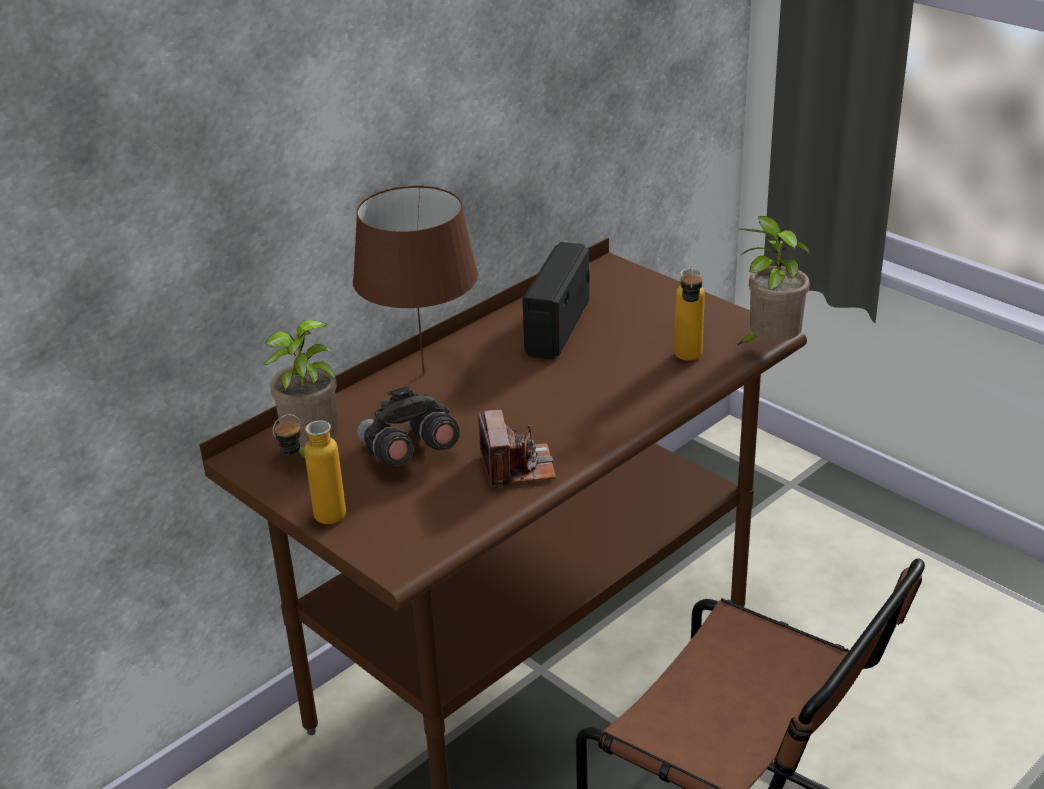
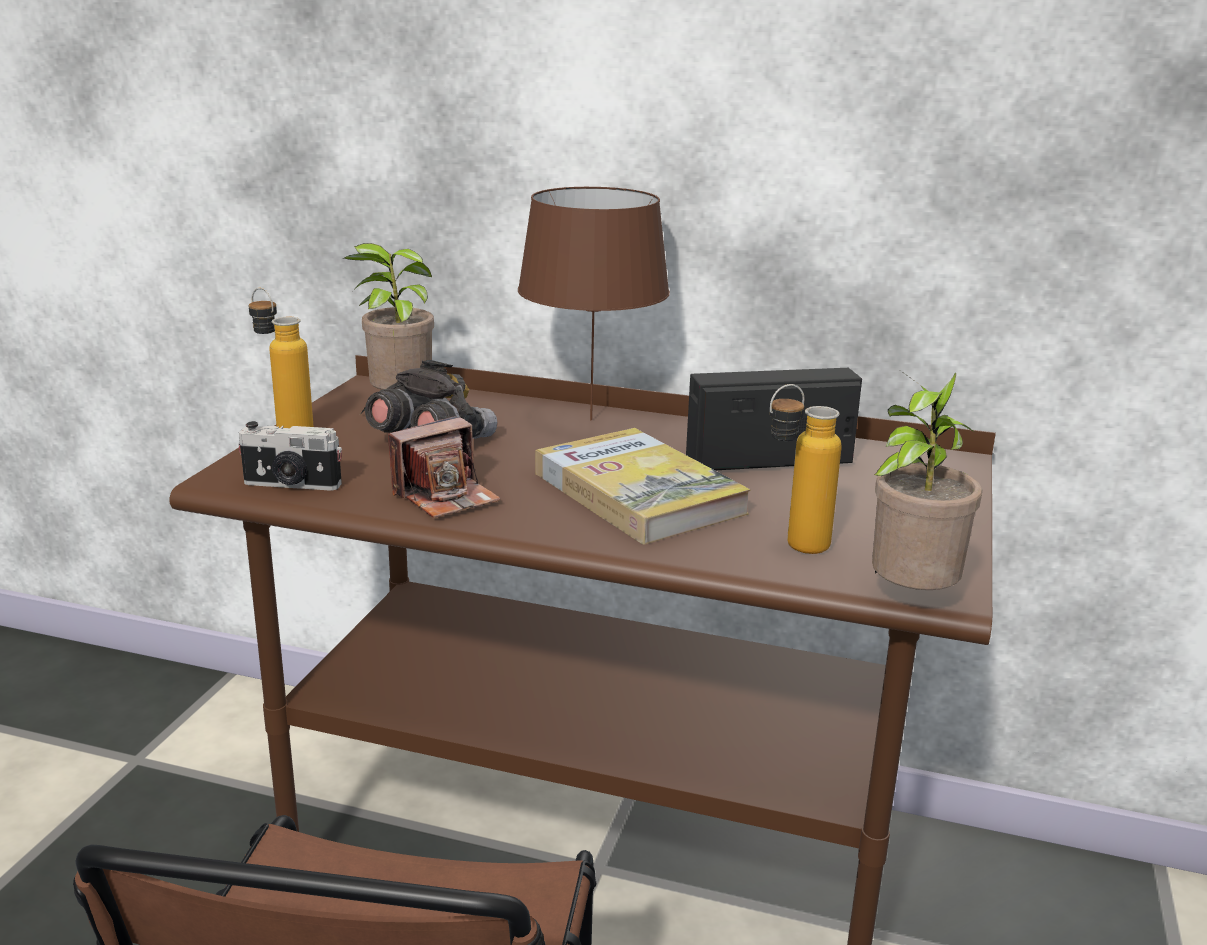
camera: 60 degrees right, 10 degrees down
none -> camera [238,421,342,491]
none -> book [536,428,751,544]

